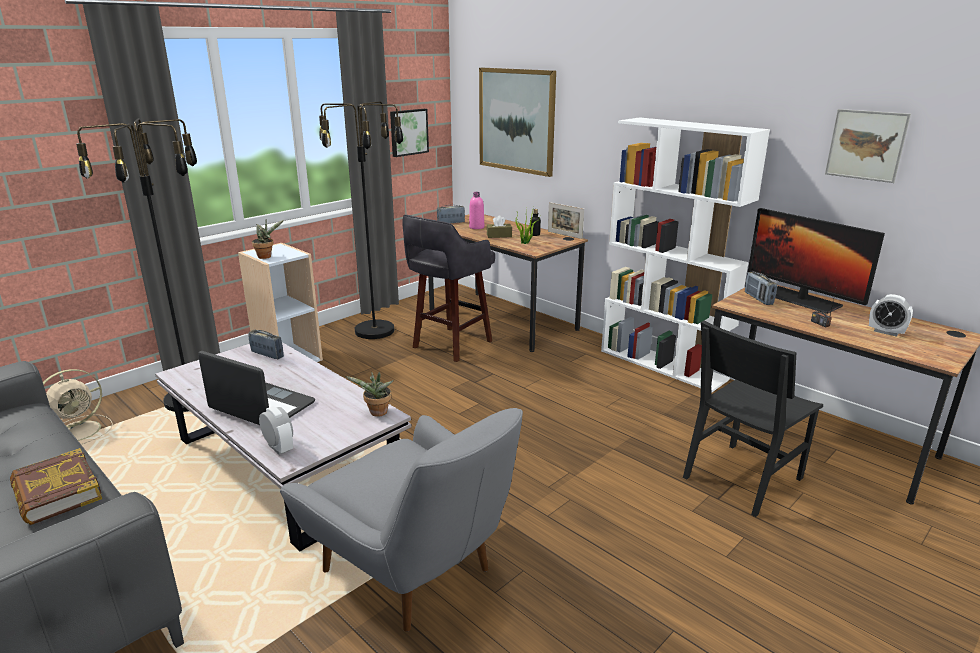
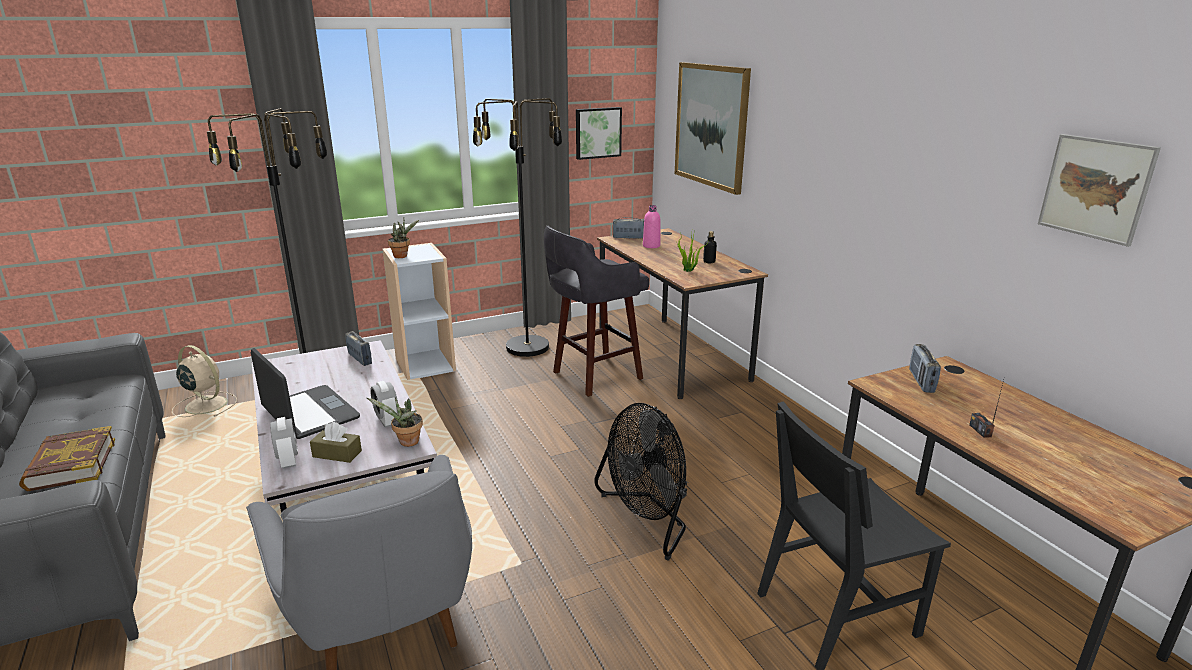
camera: 20 degrees right, 0 degrees up
beige fan [43,369,113,444] -> beige fan turned 120 degrees counterclockwise [172,345,237,417]
brown tissue box [487,215,512,238] -> brown tissue box moved to [310,422,362,463]
picture frame [548,202,584,239] -> none
white bookcase [601,117,770,392] -> none
monitor [748,208,885,314] -> none
alarm clock [869,294,913,337] -> alarm clock moved to [370,381,398,428]
none -> black fan [594,403,688,561]

